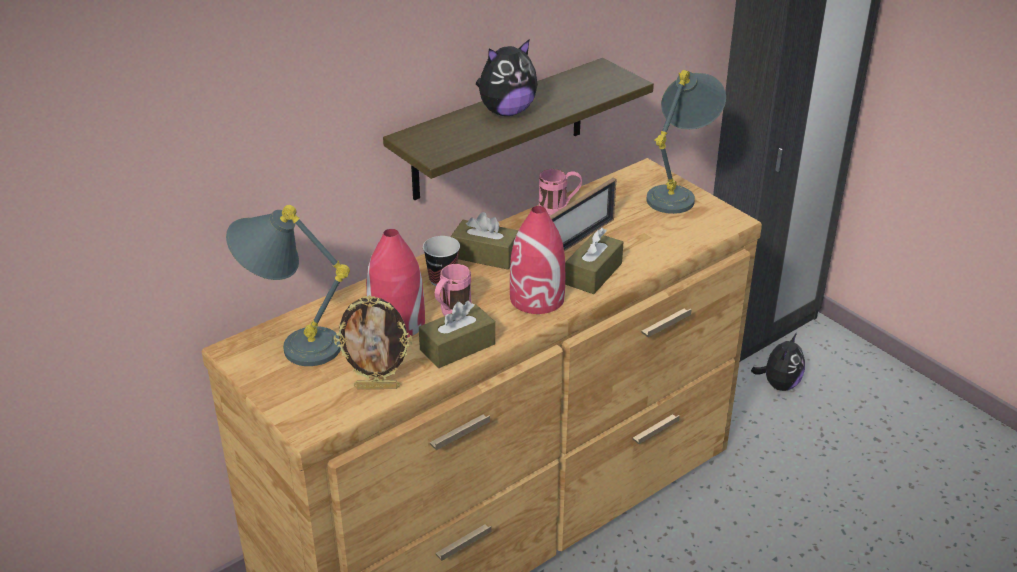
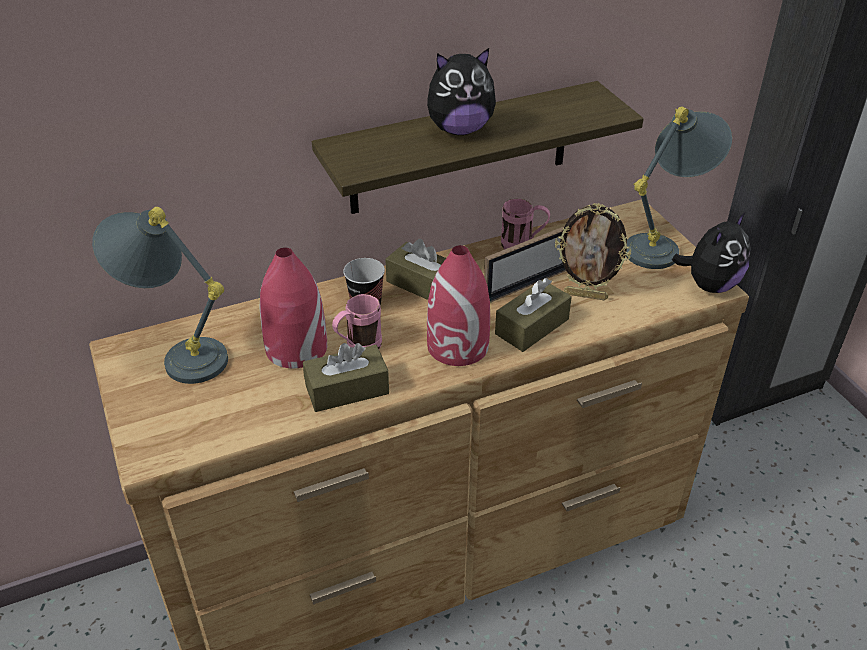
camera: 15 degrees right, 5 degrees up
picture frame [334,295,412,389] -> picture frame moved to [555,203,631,301]
plush toy [751,333,805,391] -> plush toy moved to [672,211,751,293]

